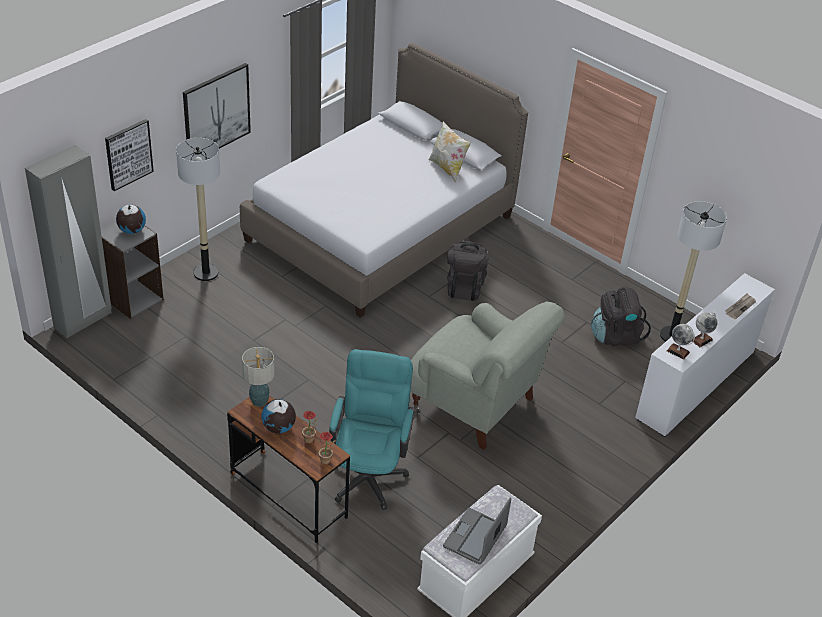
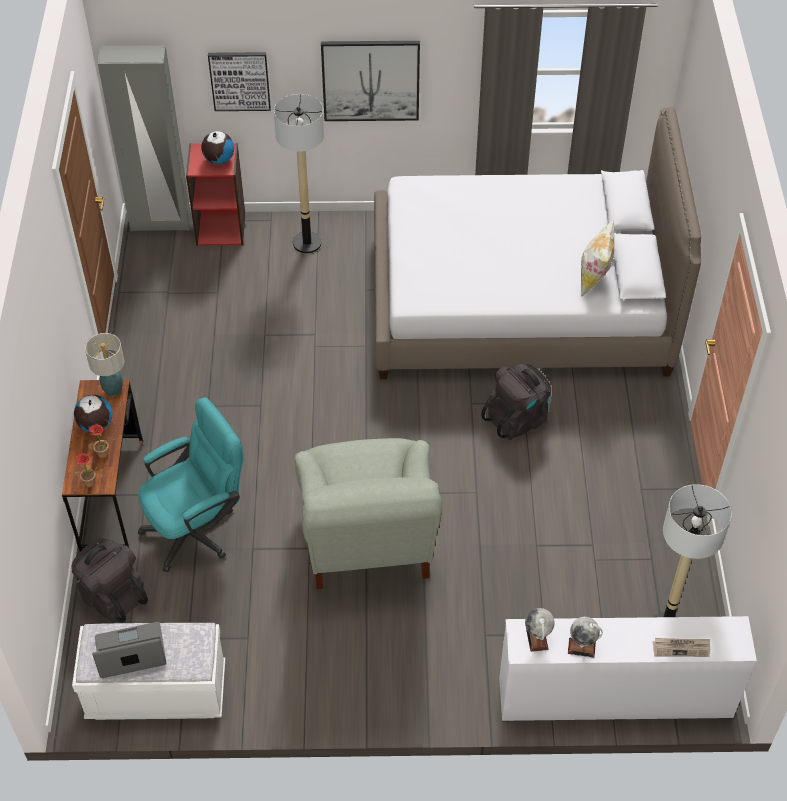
camera: 50 degrees right, 10 degrees up
grey bookcase [101,222,163,319] -> red bookcase [186,143,245,246]
black backpack [591,287,651,346] -> black backpack moved to [71,538,148,623]

